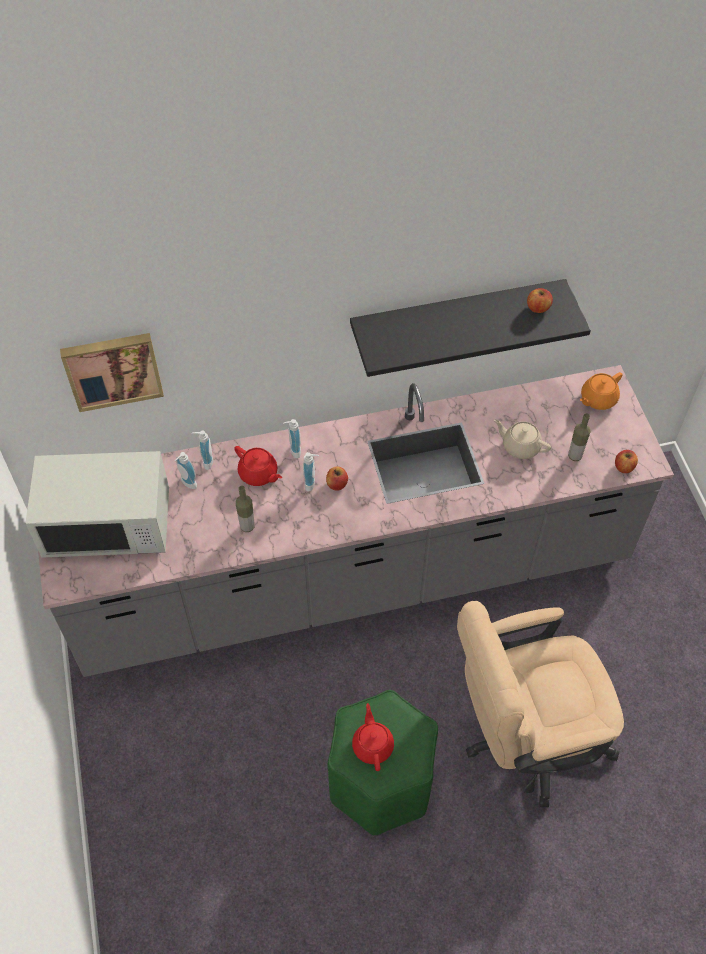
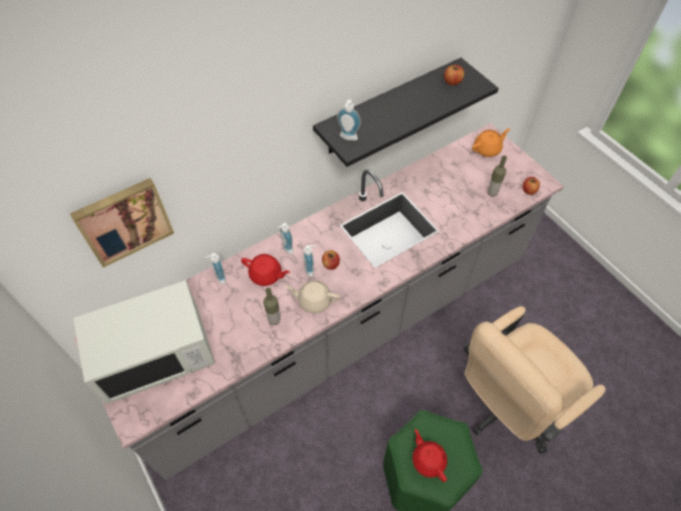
camera: 20 degrees left, 0 degrees up
soap dispenser [175,452,197,489] -> soap dispenser moved to [337,100,361,141]
beige teapot [494,419,551,459] -> beige teapot moved to [285,280,340,313]
orange teapot [580,372,623,410] -> orange teapot turned 150 degrees counterclockwise [472,128,510,157]

